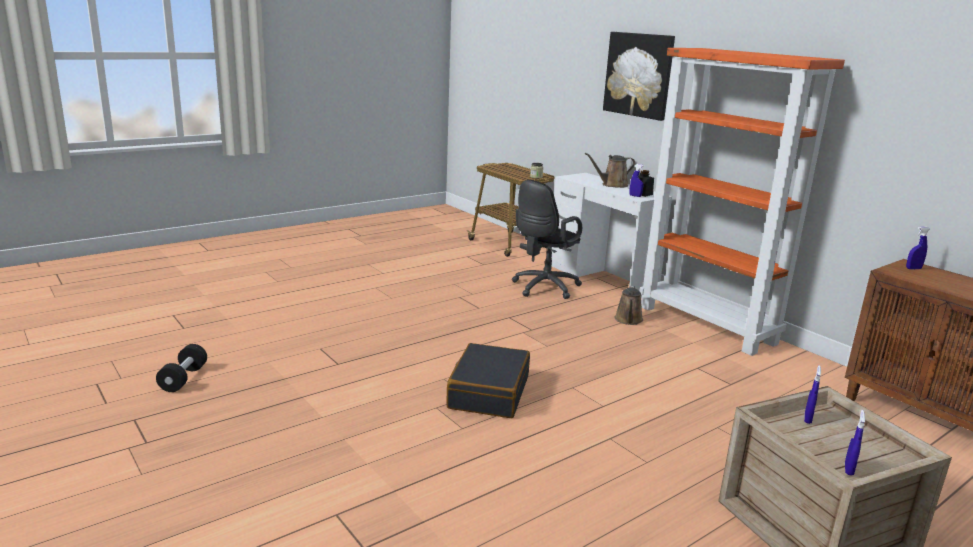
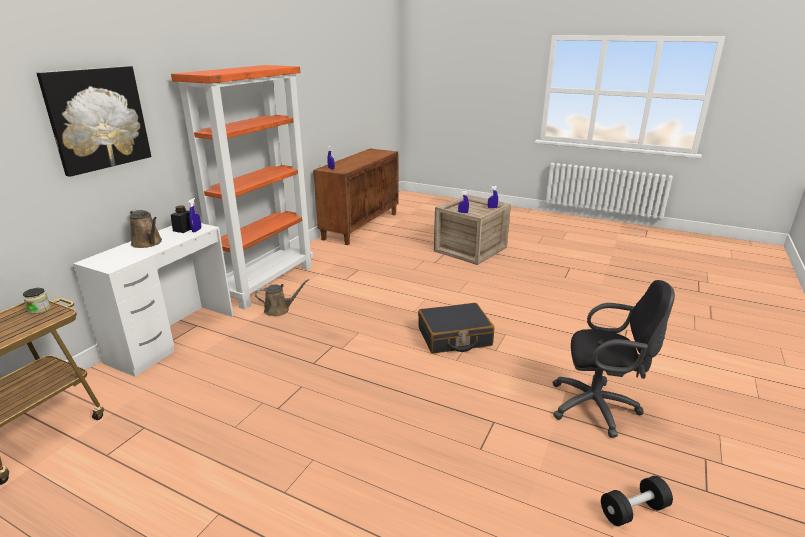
camera: 115 degrees left, 5 degrees up
black office chair [512,180,582,299] -> black office chair moved to [552,280,675,438]

